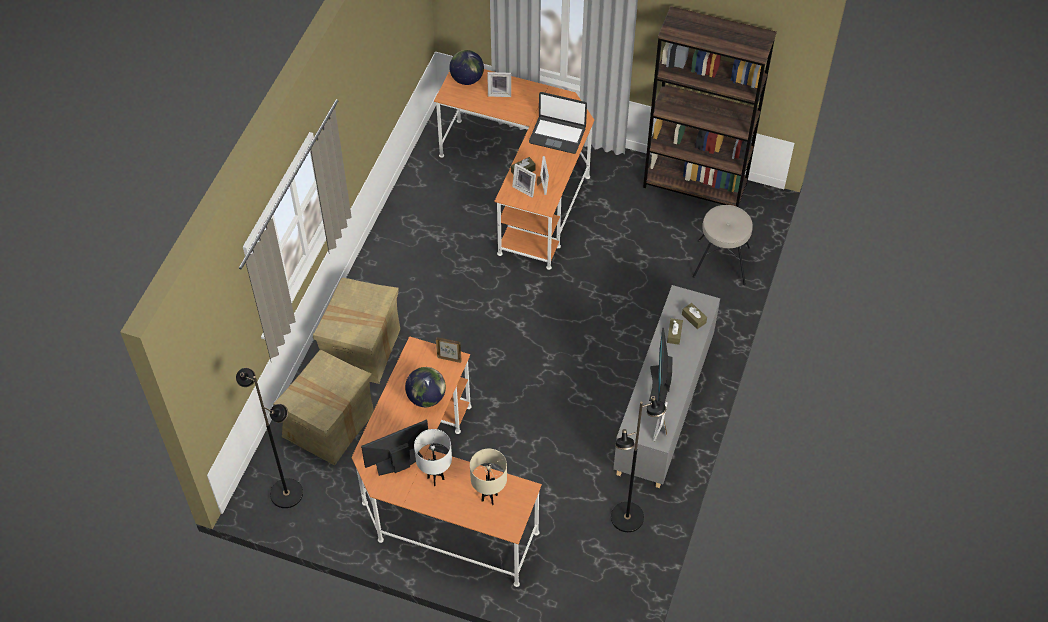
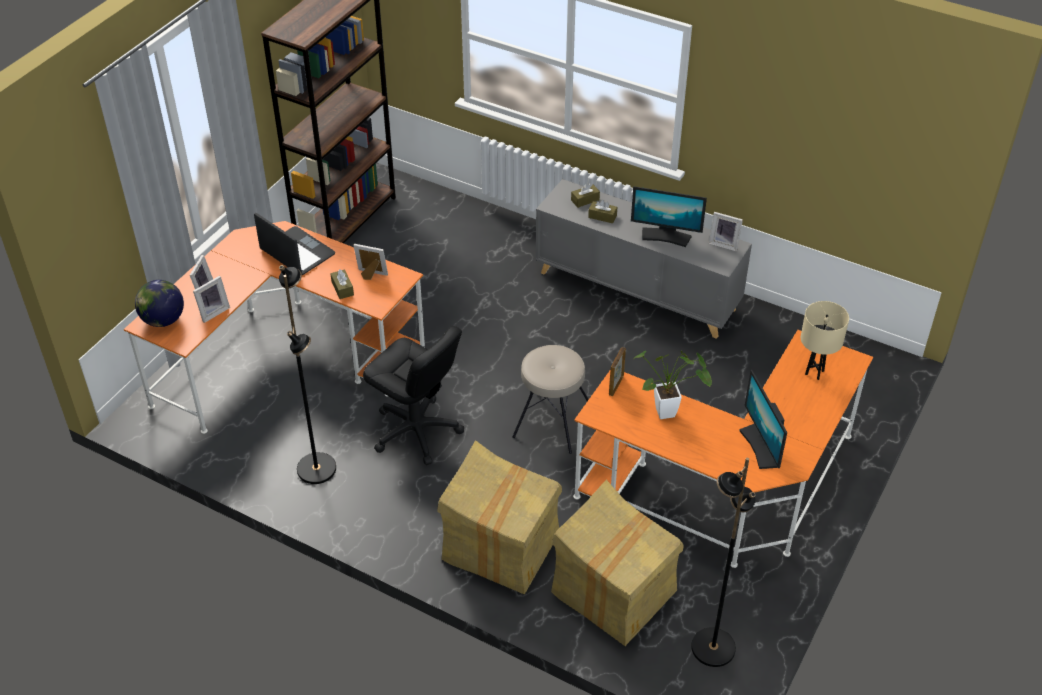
camera: 80 degrees left, 10 degrees down
globe [405,367,446,407] -> potted plant [632,350,712,419]
white table lamp [414,429,452,486] -> none
picture frame [512,164,536,198] -> picture frame moved to [193,276,230,323]
laptop [529,92,587,154] -> laptop turned 75 degrees counterclockwise [254,213,335,275]
black floor lamp [611,396,666,532] -> black floor lamp moved to [279,265,336,484]
beige stool [692,205,753,285] -> beige stool moved to [512,345,589,454]
none -> black office chair [363,326,464,465]

